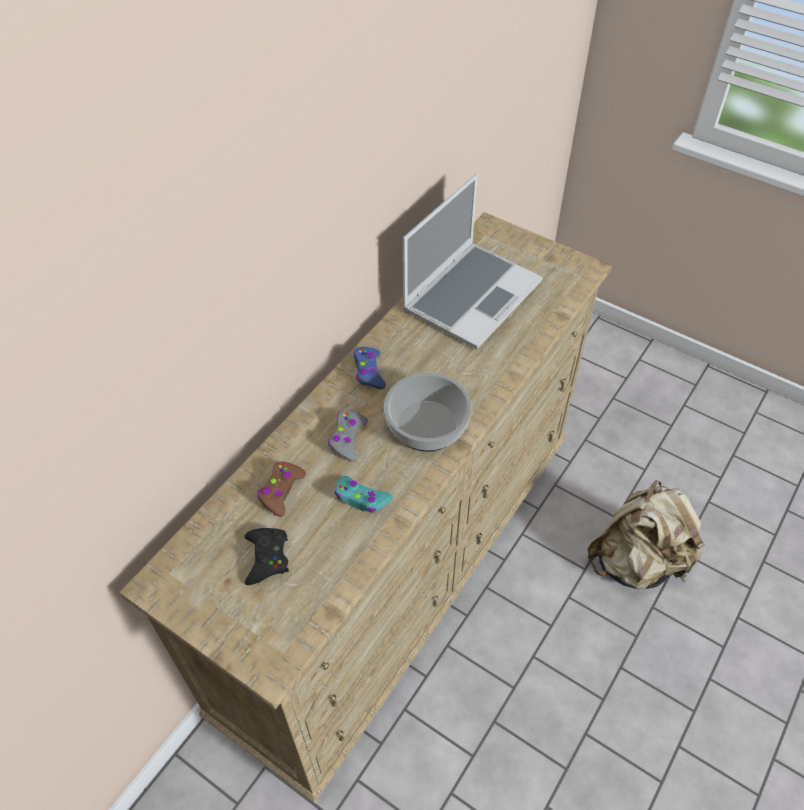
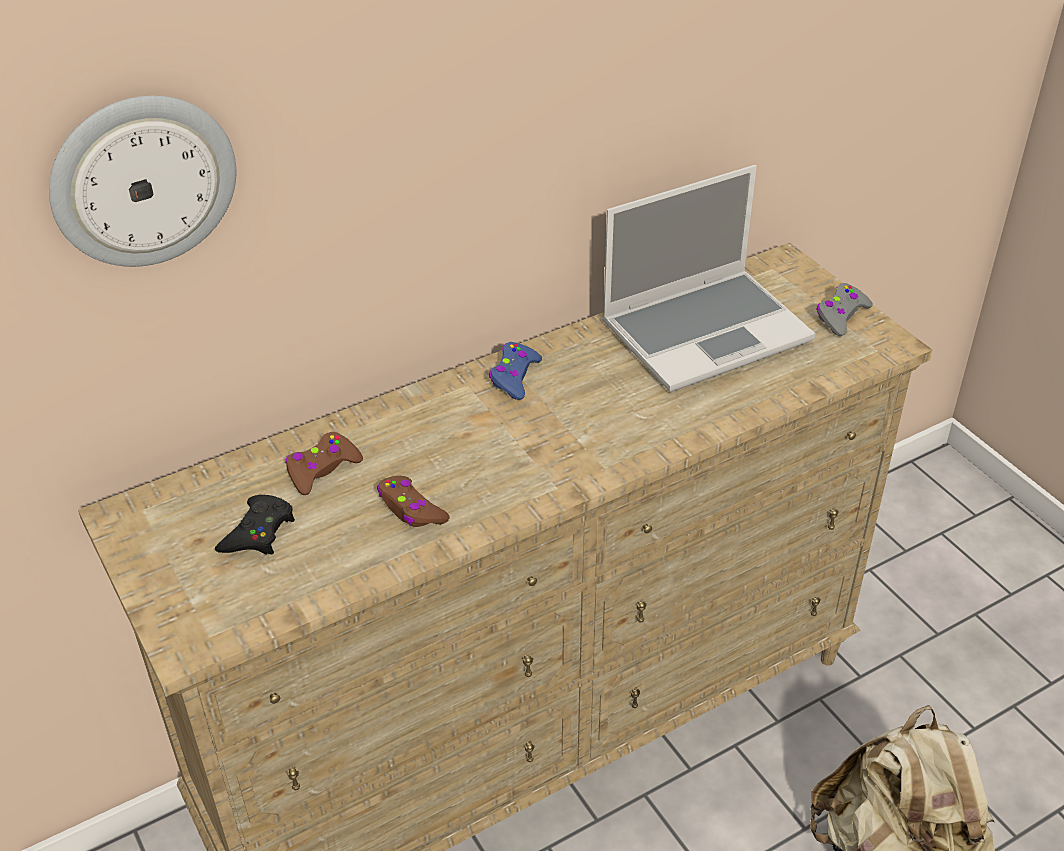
camera: 25 degrees right, 10 degrees down
grey game controller [328,411,368,461] -> grey game controller moved to [816,283,873,336]
turquoise game controller [334,476,393,513] -> brown game controller [377,476,449,527]
bowl [384,373,472,452] -> none
none -> wall clock [49,96,236,267]

